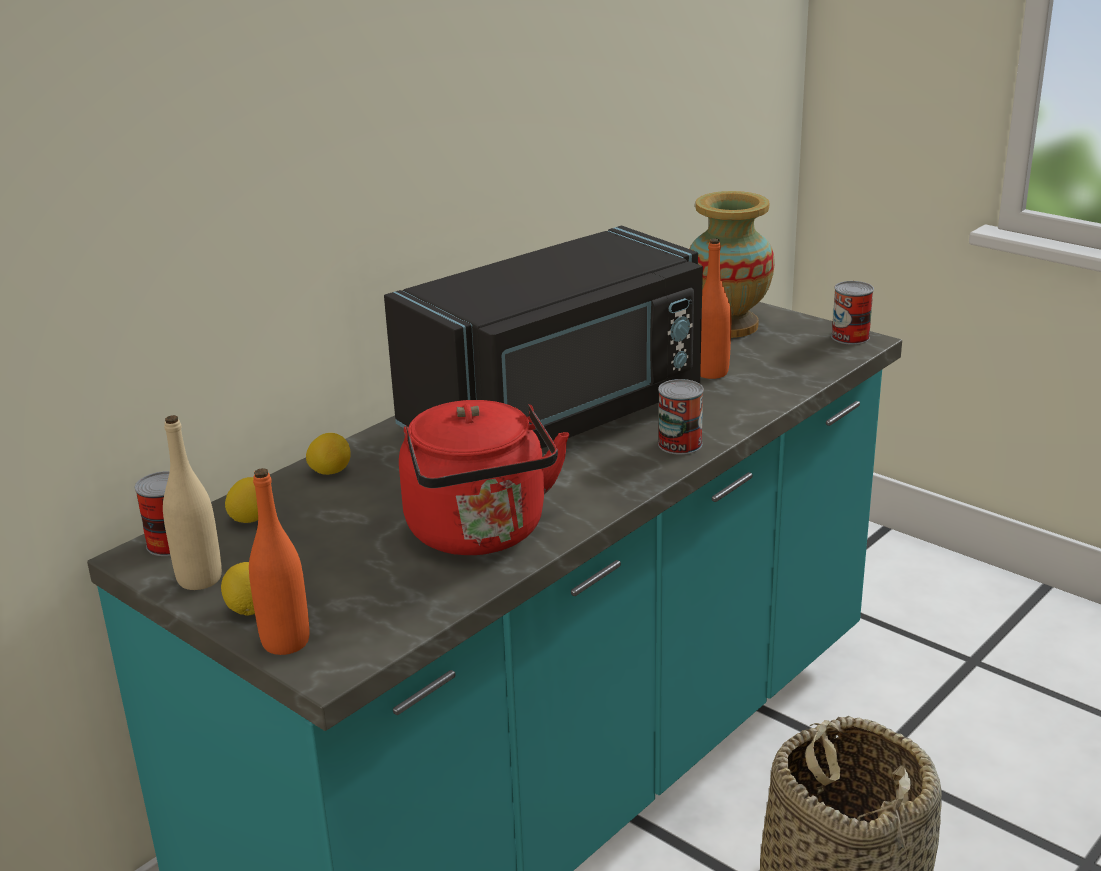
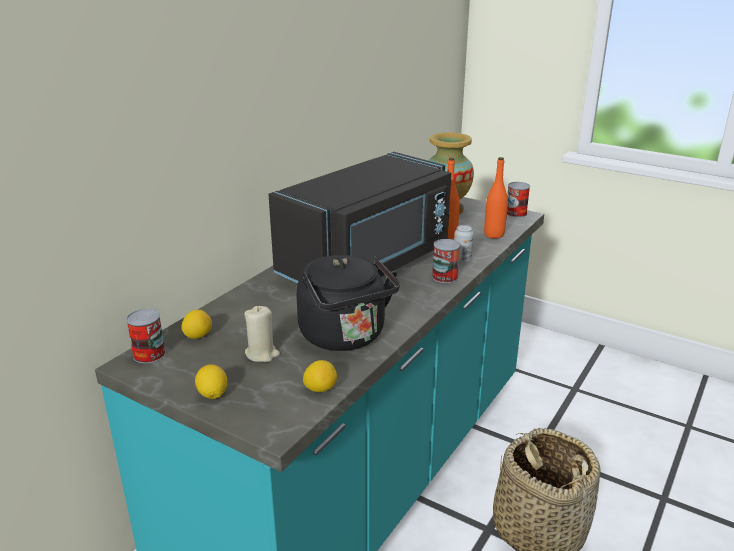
camera: 10 degrees left, 0 degrees up
beige bottle [163,415,222,590] -> none
orange bottle [249,468,309,655] -> orange bottle moved to [484,157,508,239]
lemon [306,433,351,475] -> lemon moved to [303,360,337,392]
red kettle [399,400,569,555] -> black kettle [296,255,400,351]
none -> beige candle [244,306,280,362]
none -> can [454,225,474,263]

